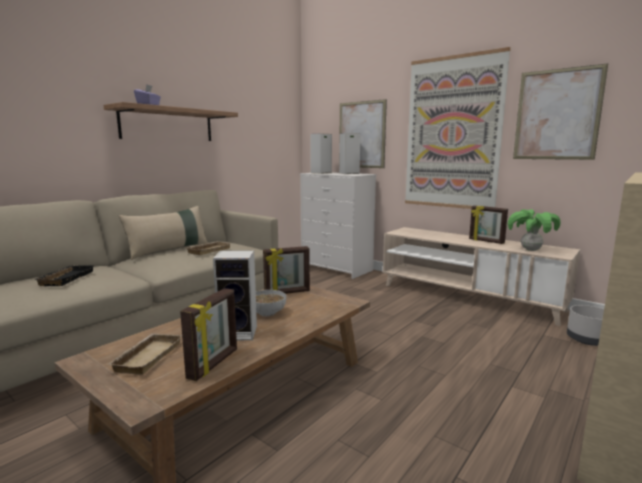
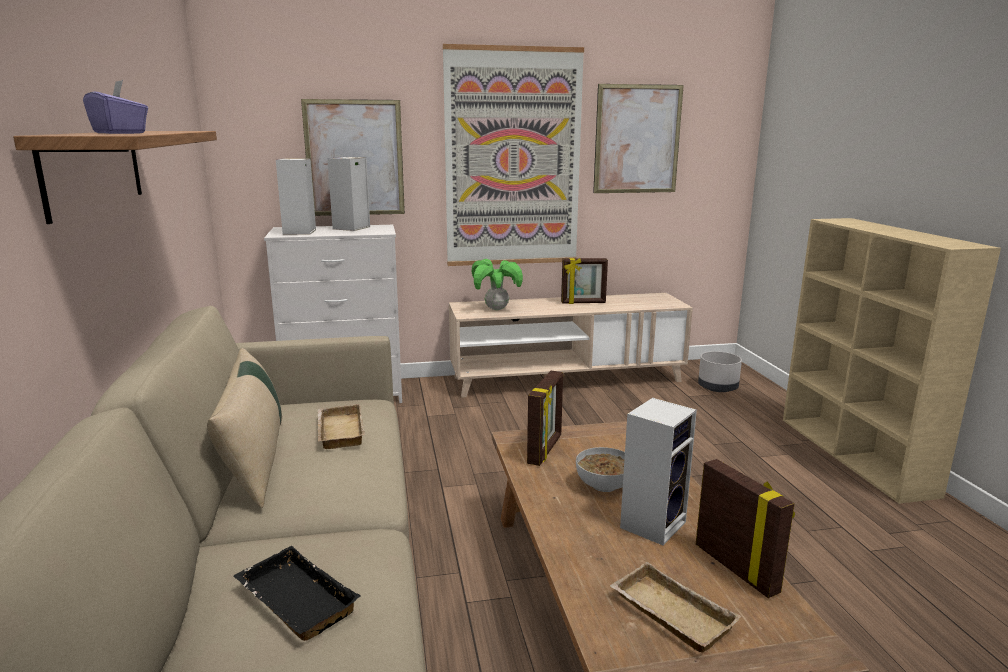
camera: 50 degrees left, 5 degrees up
potted plant [508,209,561,251] -> potted plant moved to [472,259,523,310]

